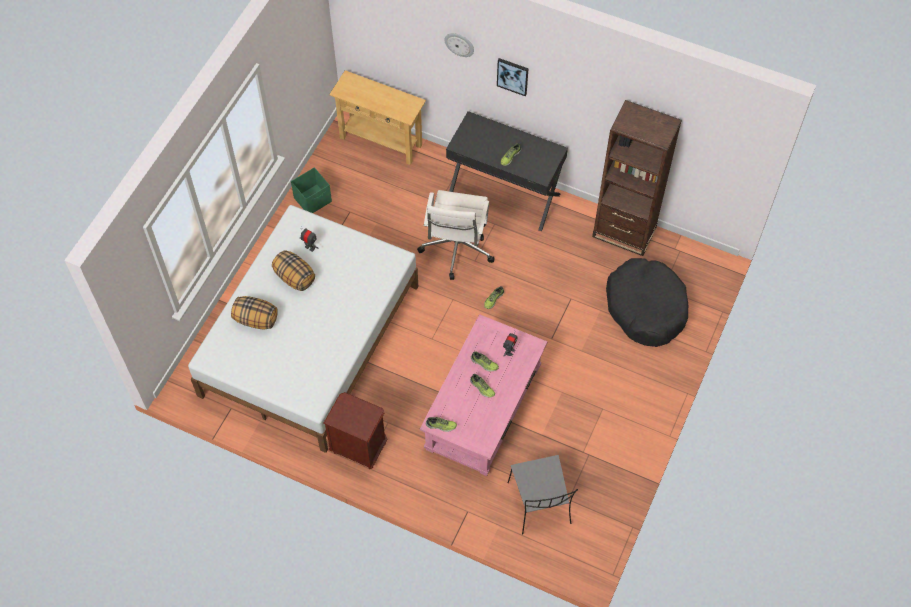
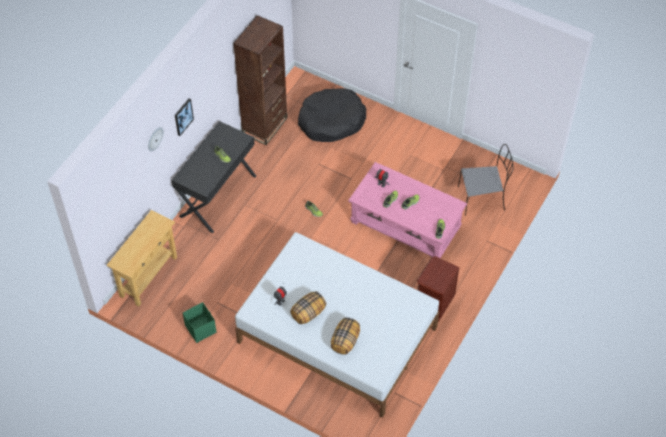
camera: 85 degrees left, 5 degrees down
white office chair [417,190,495,280] -> none

